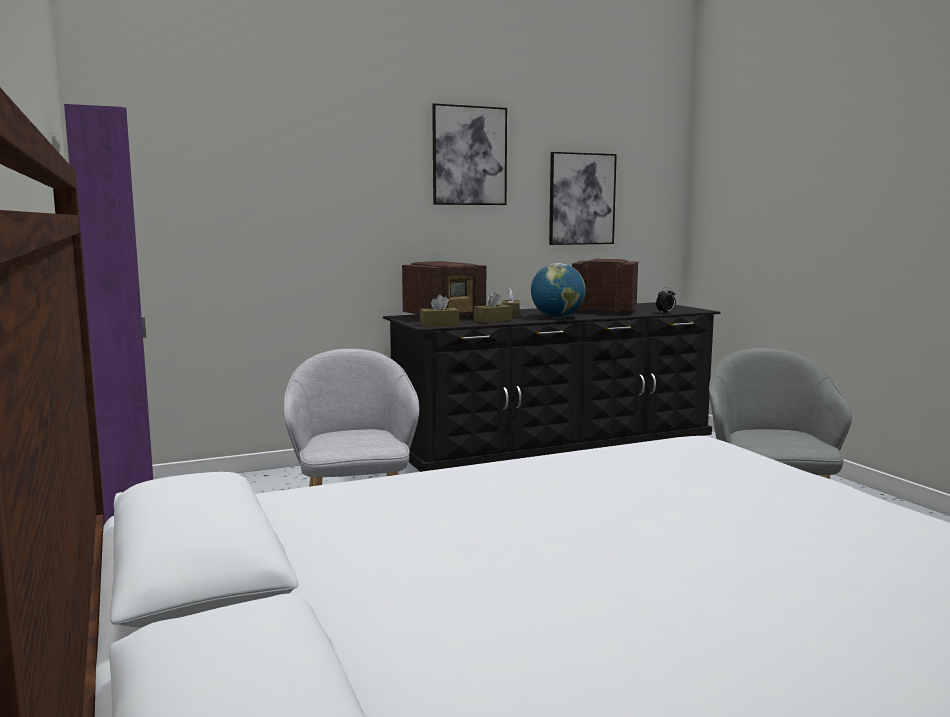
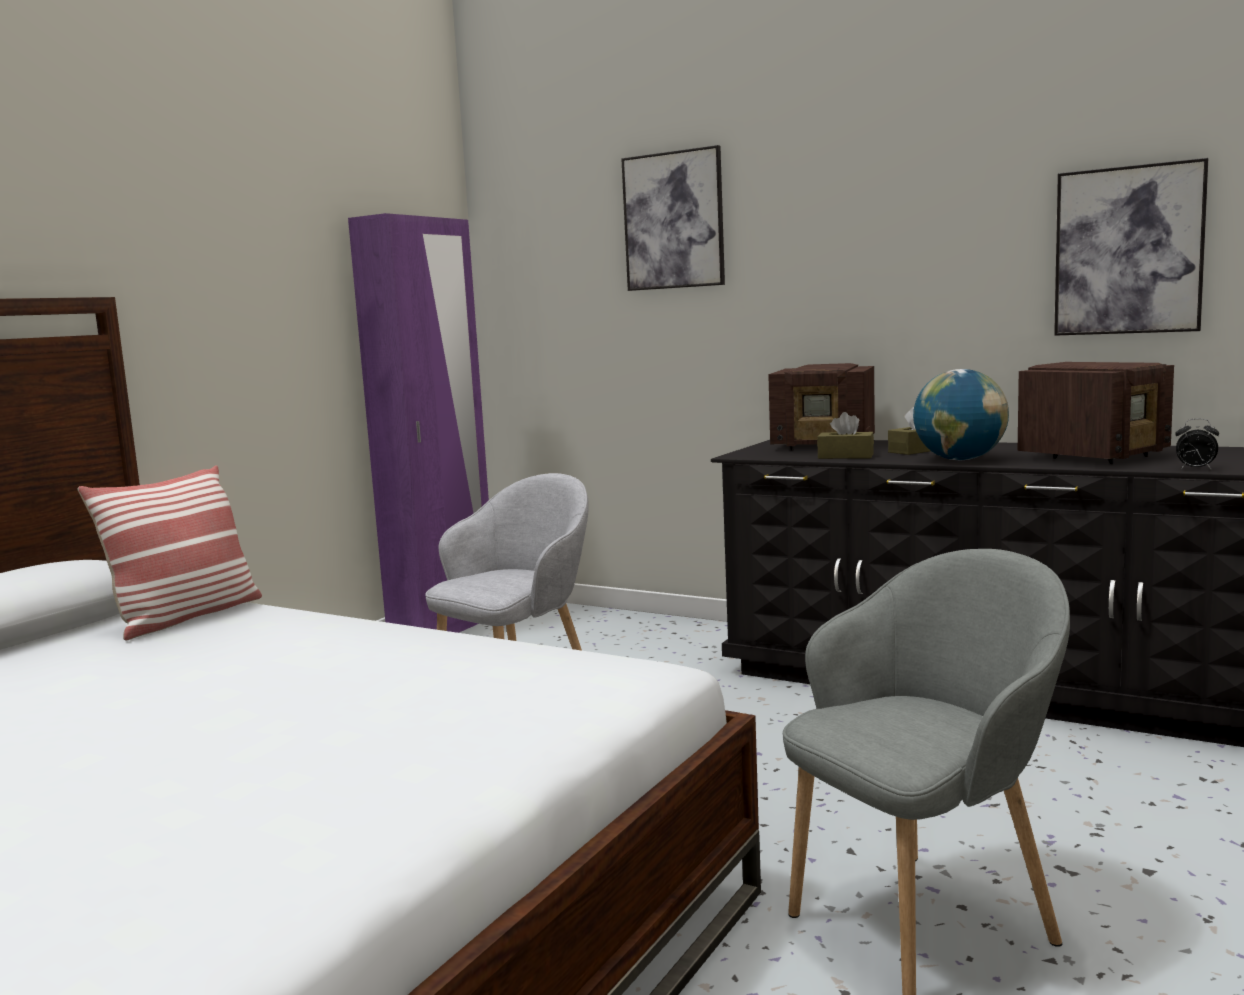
camera: 55 degrees right, 0 degrees up
brown tissue box [420,294,459,327] -> none
picture [432,103,507,205] -> picture moved to [621,145,725,291]
radio [572,259,638,314] -> radio turned 75 degrees clockwise [1018,362,1174,464]
none -> pillow [78,465,262,640]

